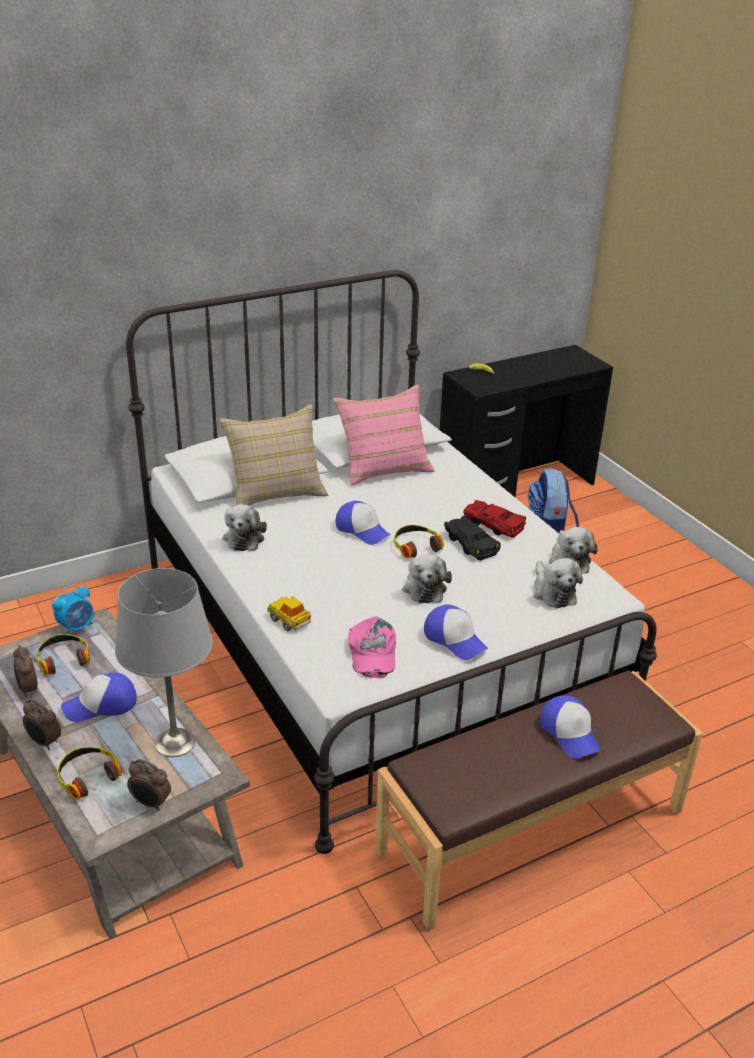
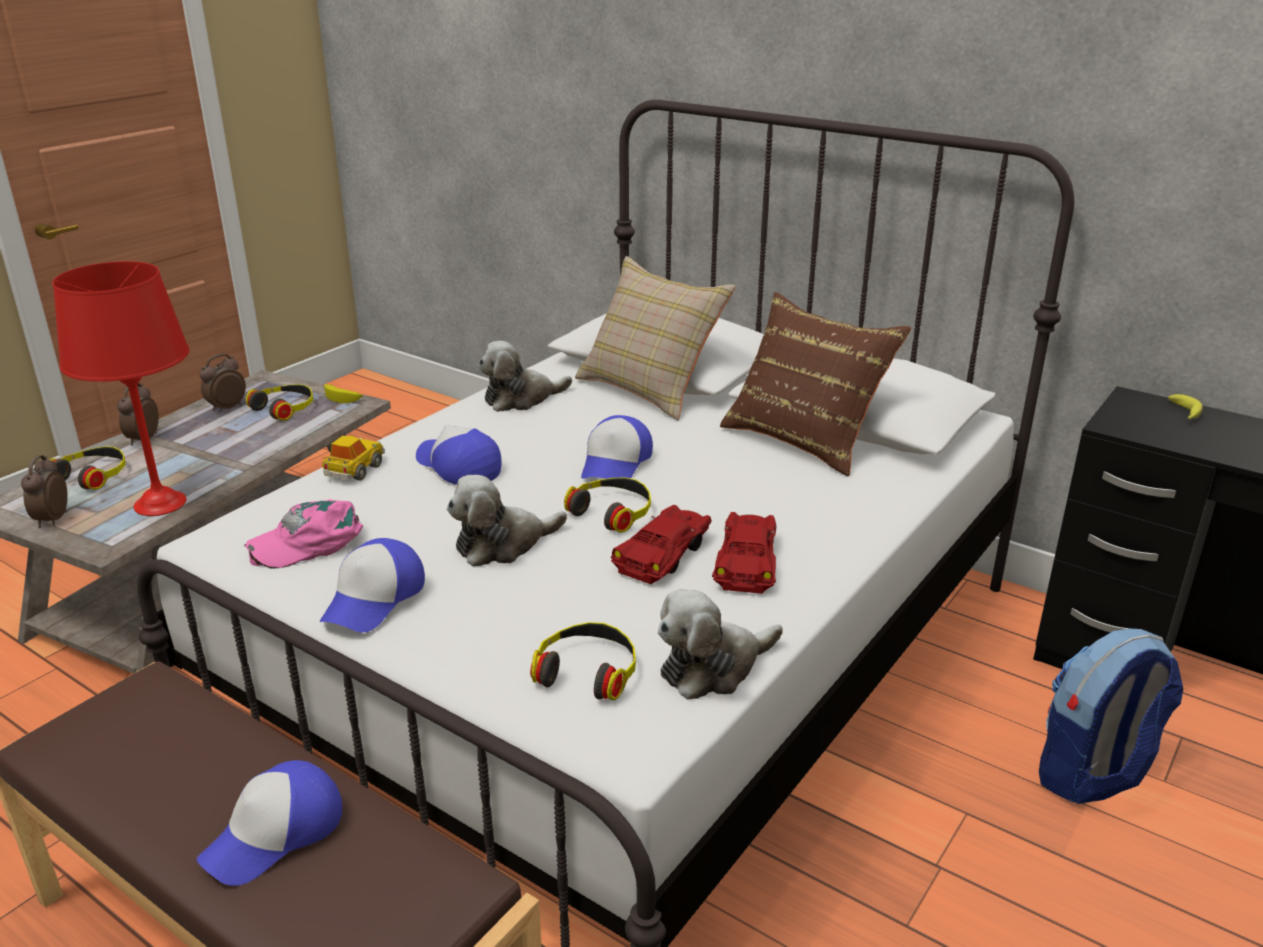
camera: 65 degrees right, 5 degrees down
alarm clock [52,585,94,634] -> banana [324,384,363,403]
cap [61,673,137,722] -> cap moved to [416,425,502,485]
grey table lamp [115,568,213,757] -> red table lamp [52,261,189,516]
pink pillow [333,384,435,486] -> brown pillow [720,292,911,477]
black toy car [444,516,501,561] -> red toy car [611,505,712,584]
plush toy [534,558,583,608] -> headphones [530,622,636,701]

